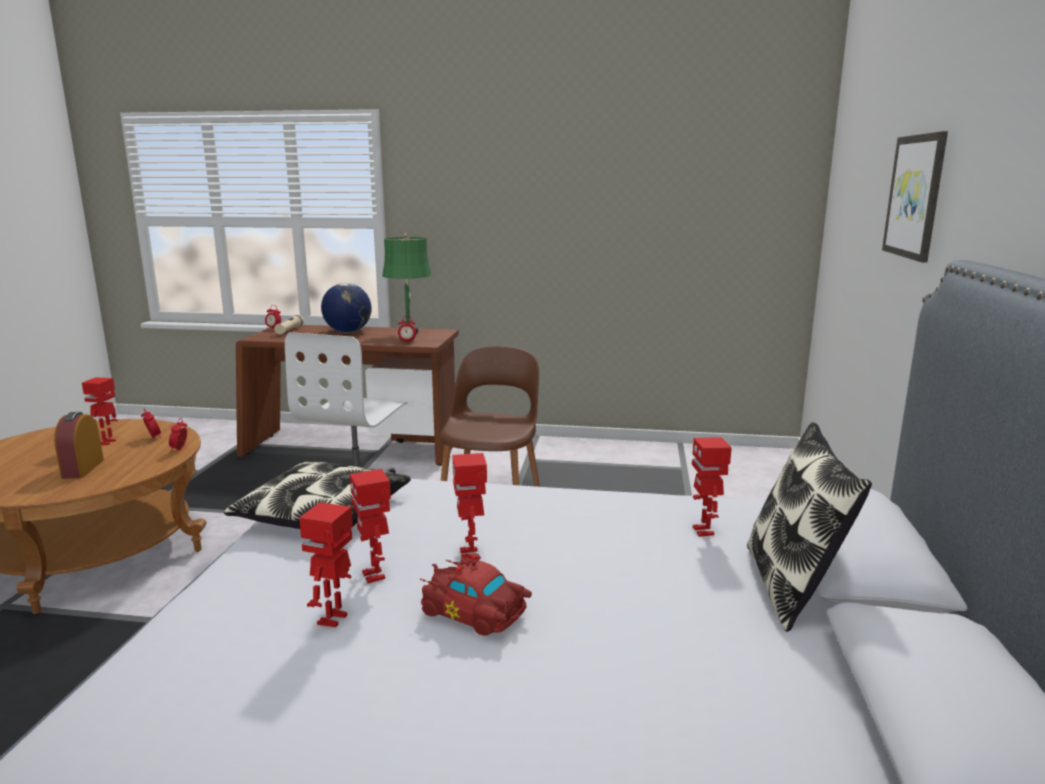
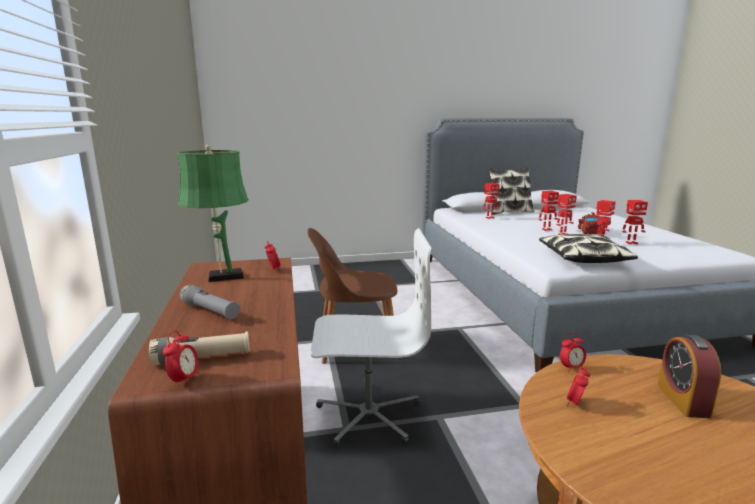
camera: 110 degrees left, 0 degrees up
alarm clock [54,412,104,479] -> alarm clock turned 120 degrees clockwise [657,335,721,418]
toy robot [82,377,118,445] -> toy robot moved to [539,191,559,231]
globe [321,283,372,333] -> grey flashlight [180,285,241,319]
picture [882,131,948,263] -> none

